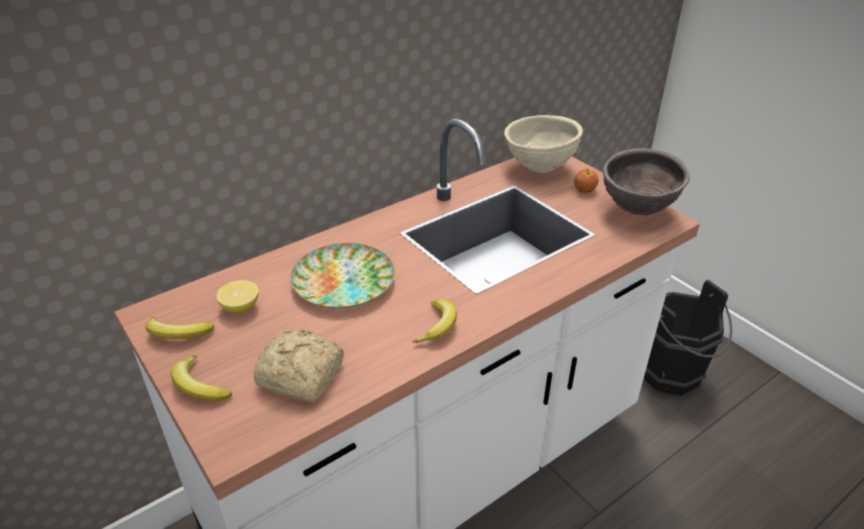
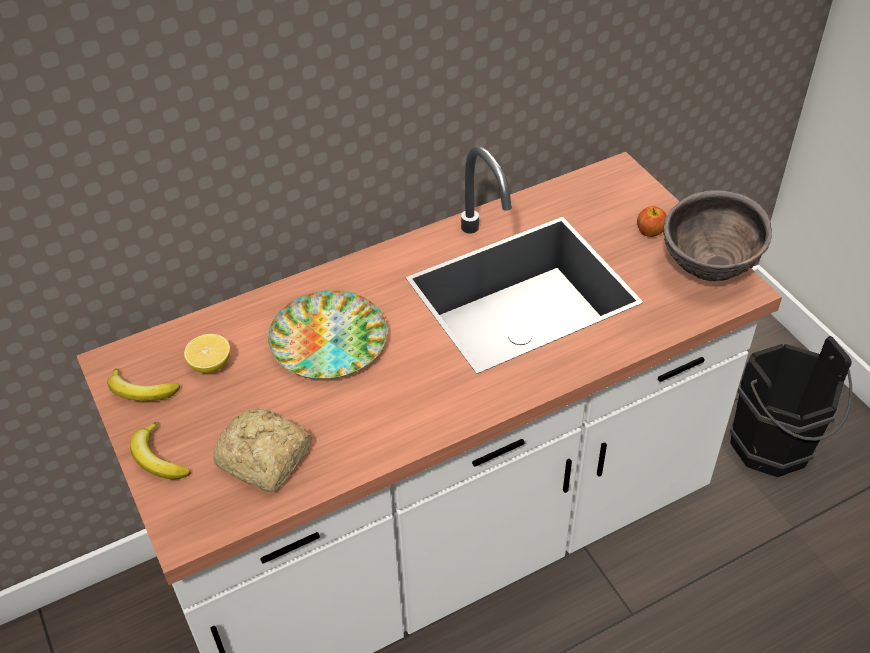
camera: 10 degrees right, 10 degrees up
banana [413,299,457,343] -> none
beige bowl [504,115,583,173] -> none

